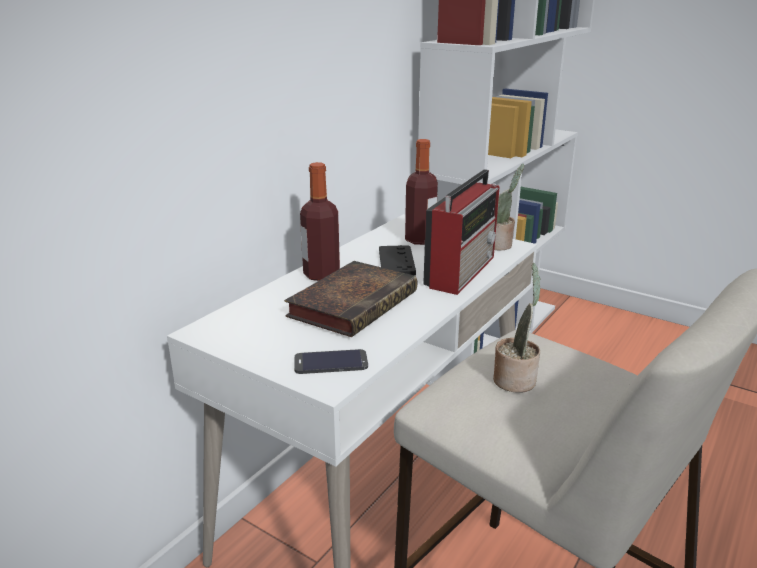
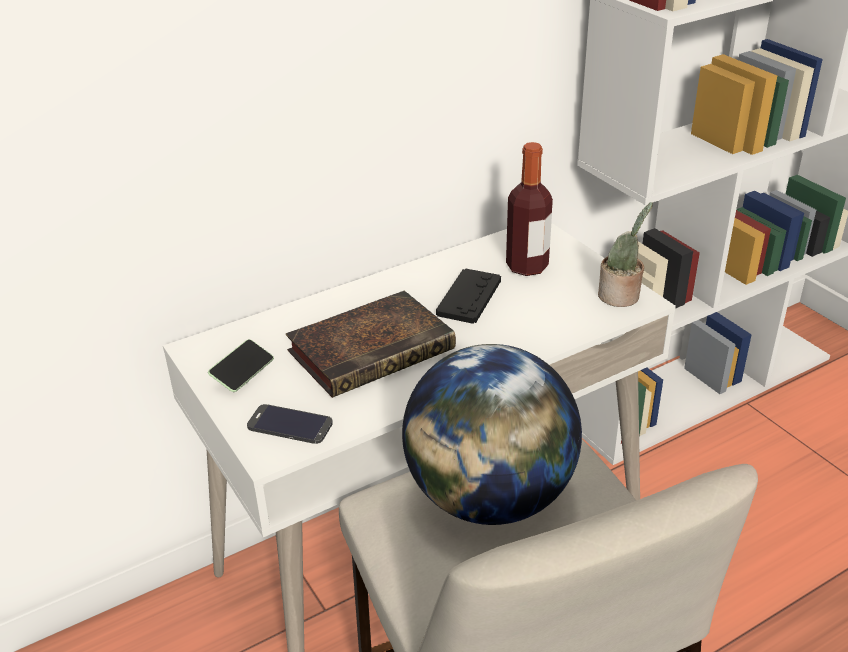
camera: 25 degrees right, 10 degrees up
bottle [300,162,340,281] -> none
radio [423,169,499,295] -> none
potted plant [493,263,541,393] -> globe [402,344,582,525]
none -> phone [208,339,274,392]

